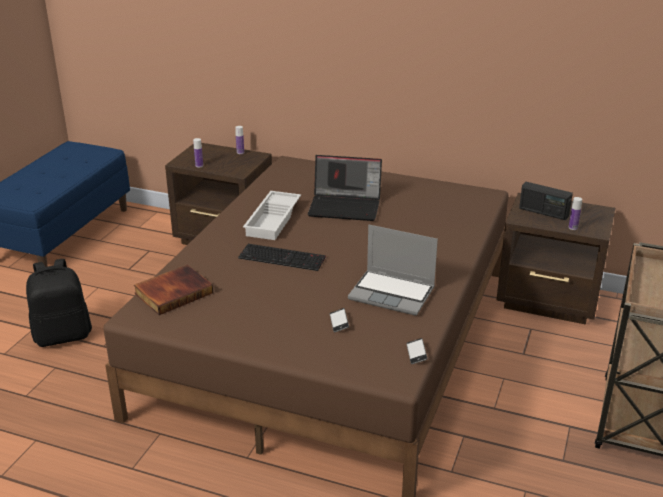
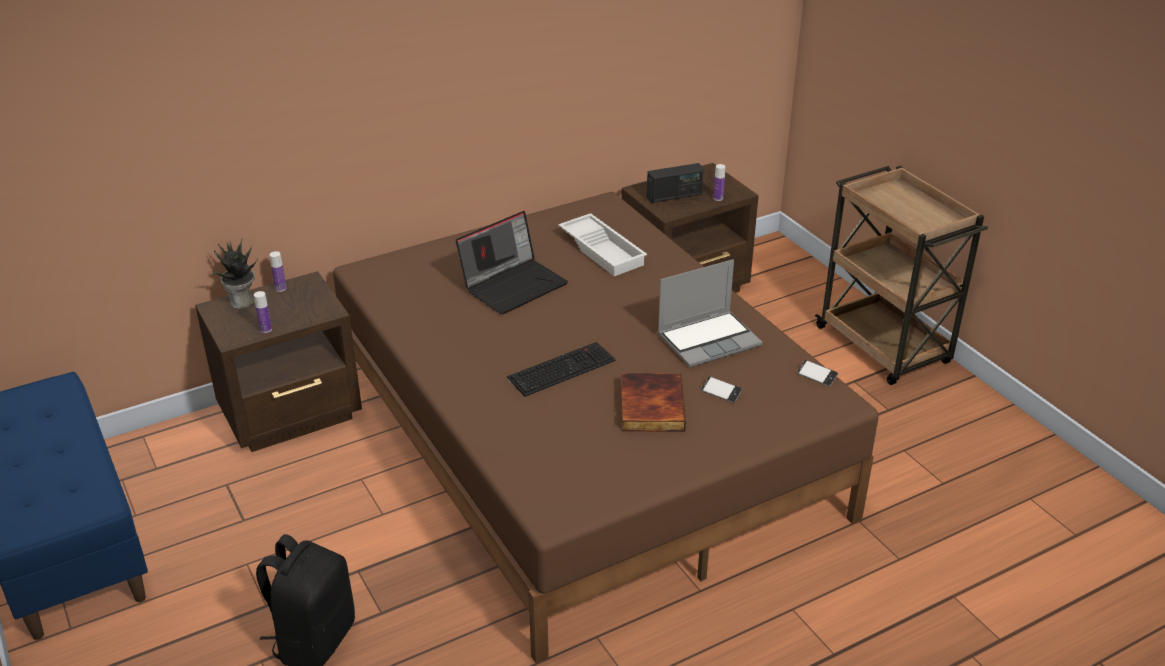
camera: 50 degrees left, 5 degrees up
book [134,265,213,315] -> book moved to [621,373,686,432]
white tray [243,191,301,240] -> white tray moved to [558,213,647,276]
none -> potted plant [211,239,258,309]

